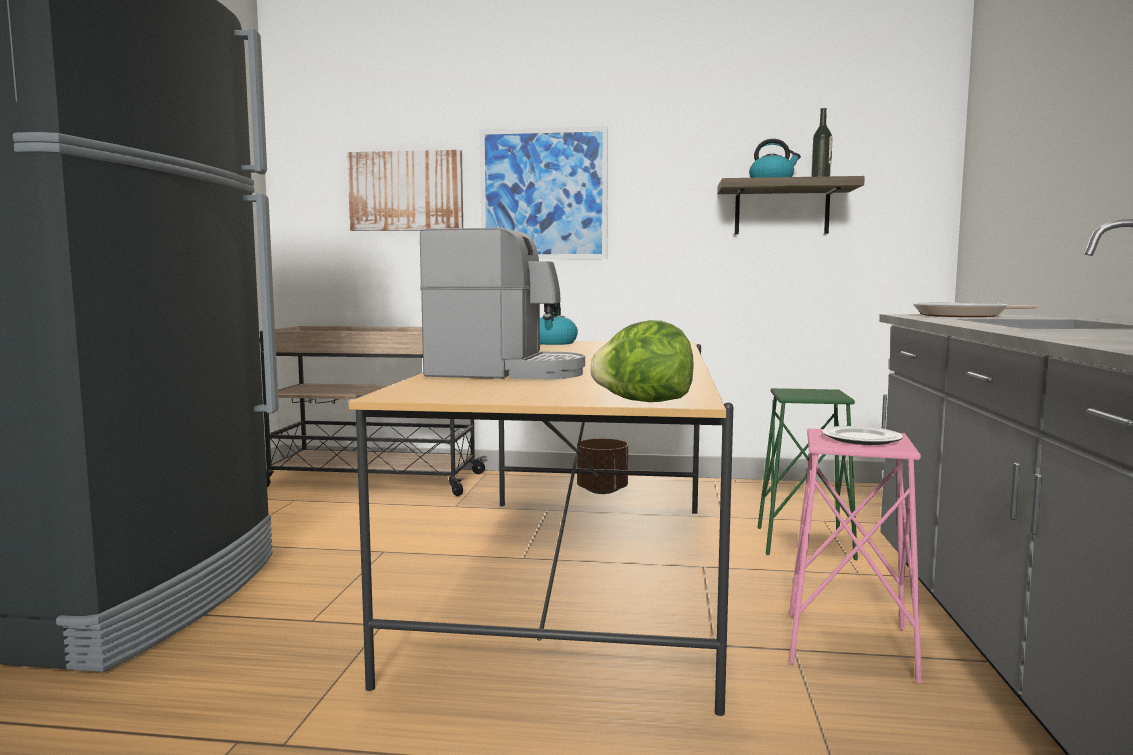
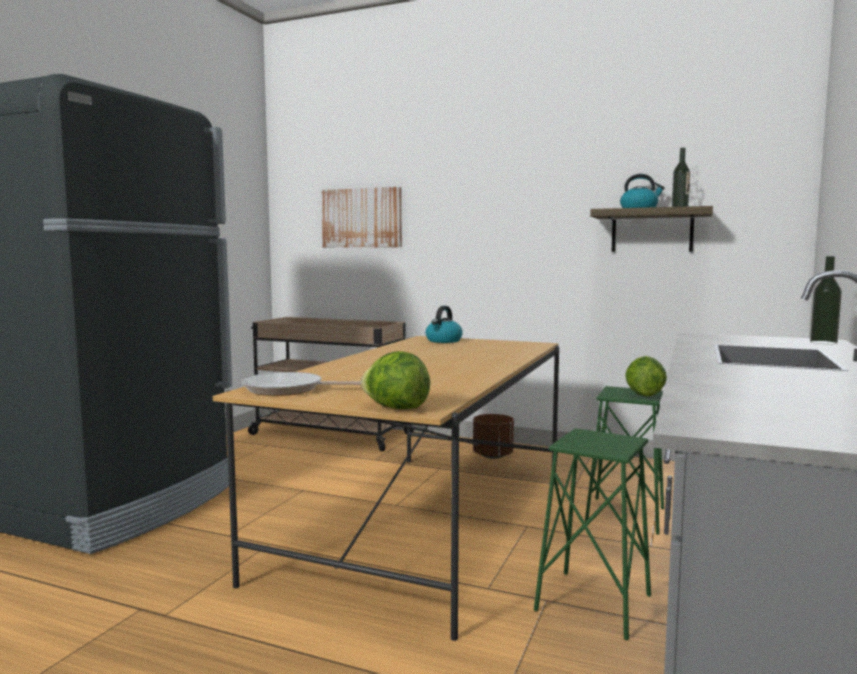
camera: 15 degrees right, 0 degrees up
coffee machine [420,228,585,380] -> none
picture [480,126,608,259] -> none
pink stool [789,428,922,684] -> green stool [534,428,651,640]
plate [822,426,903,445] -> none
frying pan [913,303,1037,317] -> frying pan moved to [241,372,361,396]
none -> lettuce [625,356,667,397]
none -> bottle [810,256,842,344]

